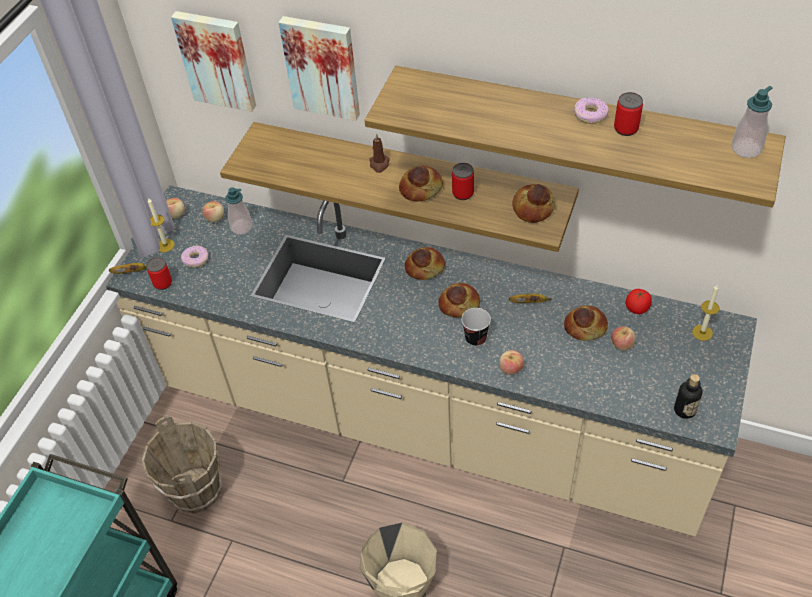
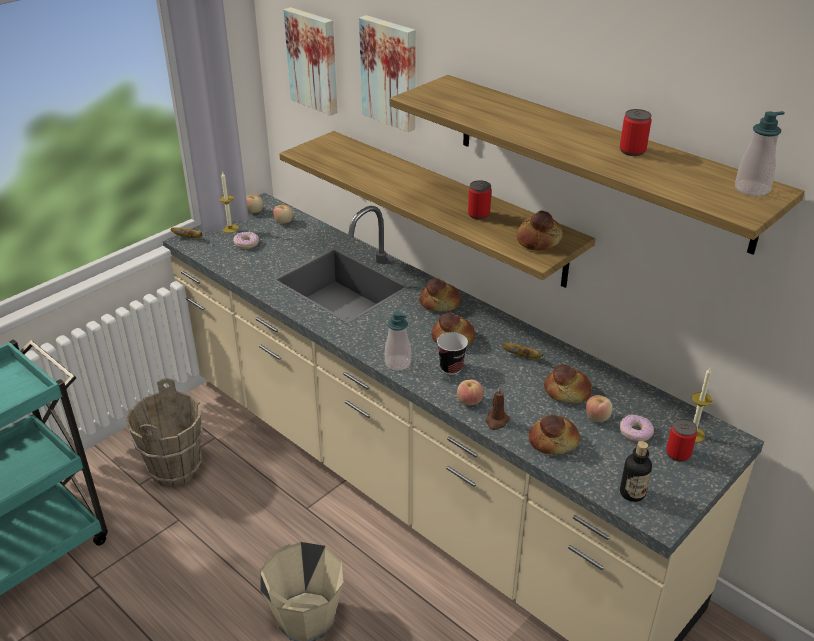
camera: 20 degrees right, 15 degrees down
can [146,257,172,290] -> can moved to [666,419,697,462]
soap dispenser [225,187,253,235] -> soap dispenser moved to [385,311,411,371]
brown candle [370,133,390,173] -> brown candle moved to [486,387,510,430]
bread [399,166,443,201] -> bread moved to [529,414,580,455]
donut [574,97,609,124] -> donut moved to [620,415,654,442]
tomato [626,289,652,314] -> none

